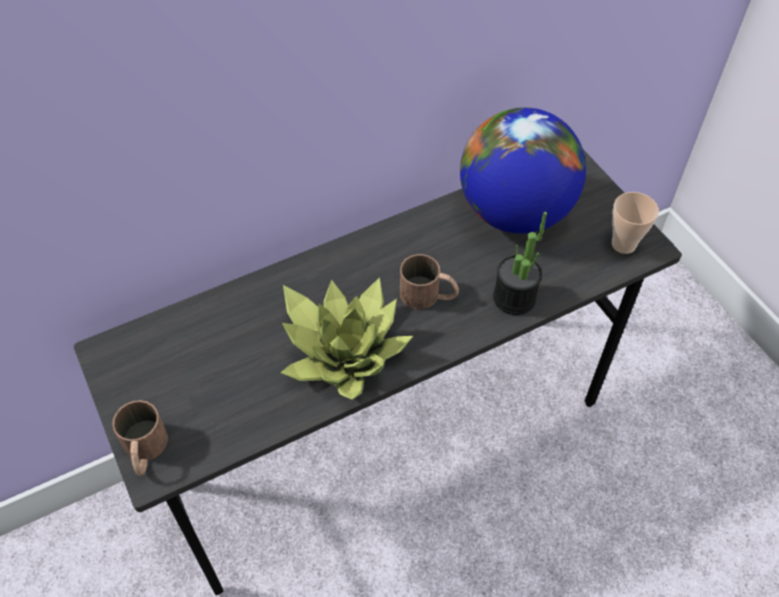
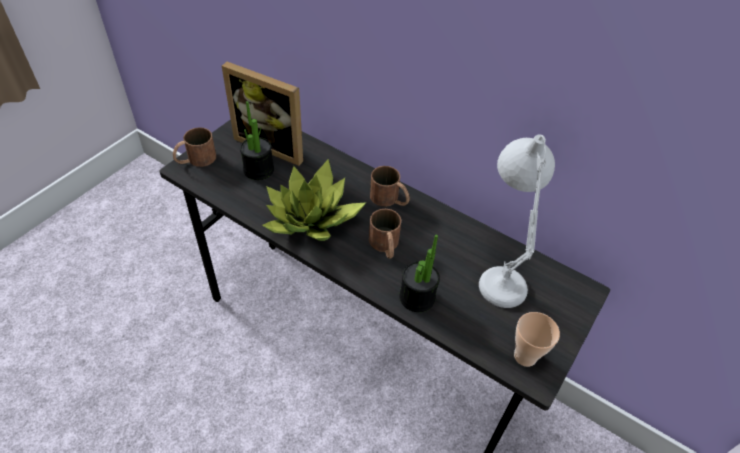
camera: 60 degrees right, 5 degrees down
globe [460,107,586,234] -> white table lamp [479,134,555,308]
none -> picture frame [222,62,303,166]
none -> potted plant [240,101,274,180]
none -> brown mug [370,166,410,207]

